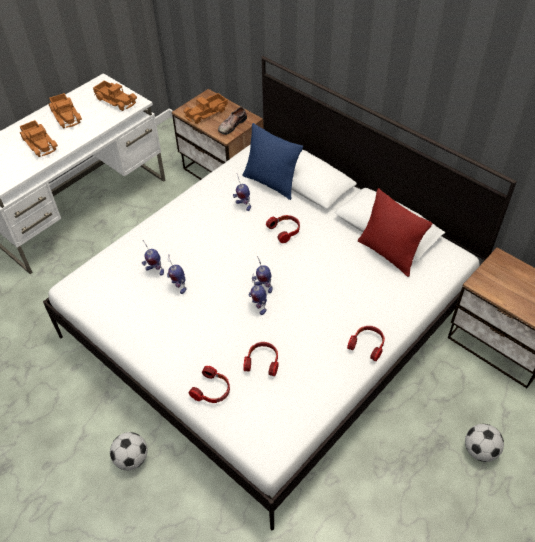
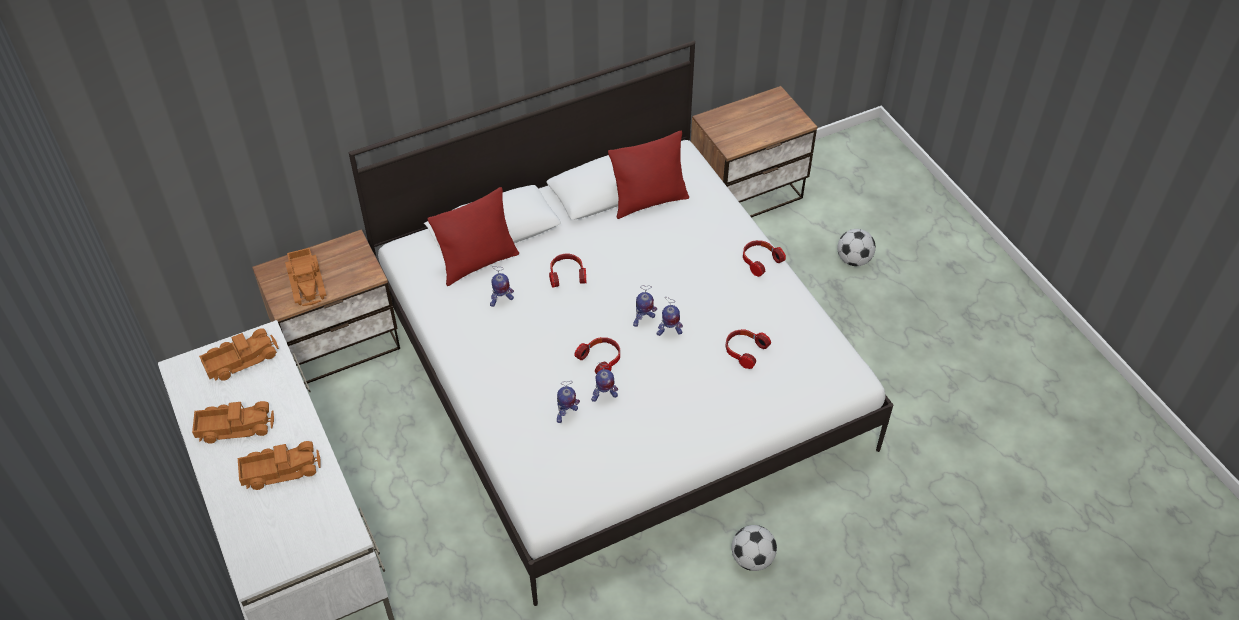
camera: 70 degrees left, 0 degrees up
headphones [189,366,230,403] -> headphones moved to [574,337,620,374]
shoe [218,107,247,135] -> none
blue pillow [243,123,303,200] -> red pillow [428,187,519,286]

